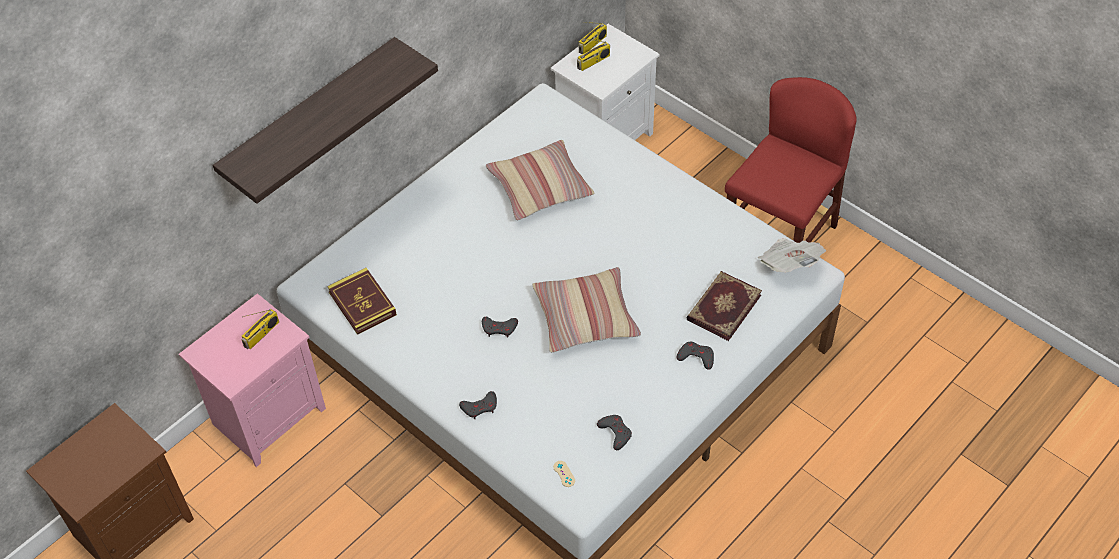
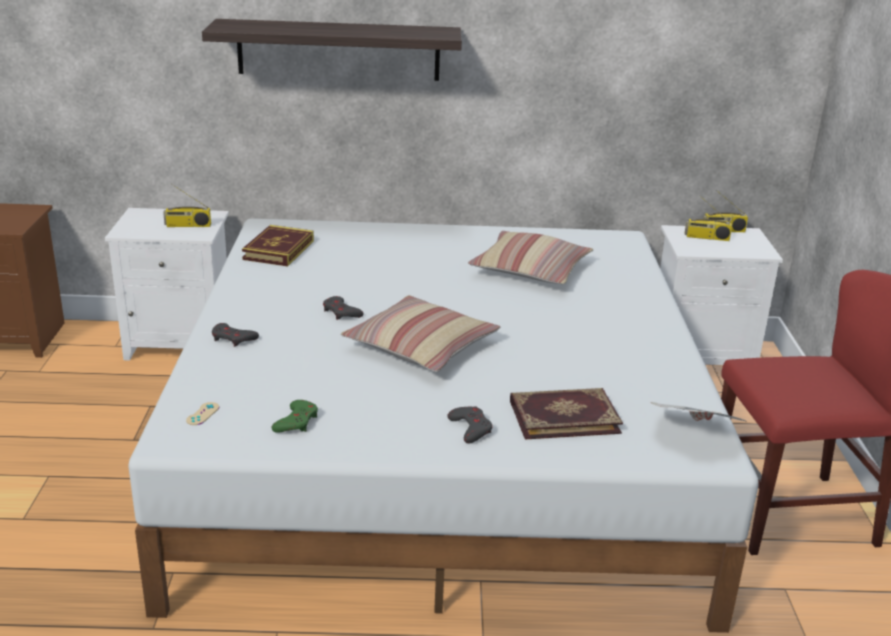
camera: 45 degrees right, 25 degrees down
pink nightstand [179,293,326,467] -> white nightstand [105,208,229,361]
grey game controller [597,415,632,450] -> green game controller [272,400,318,433]

